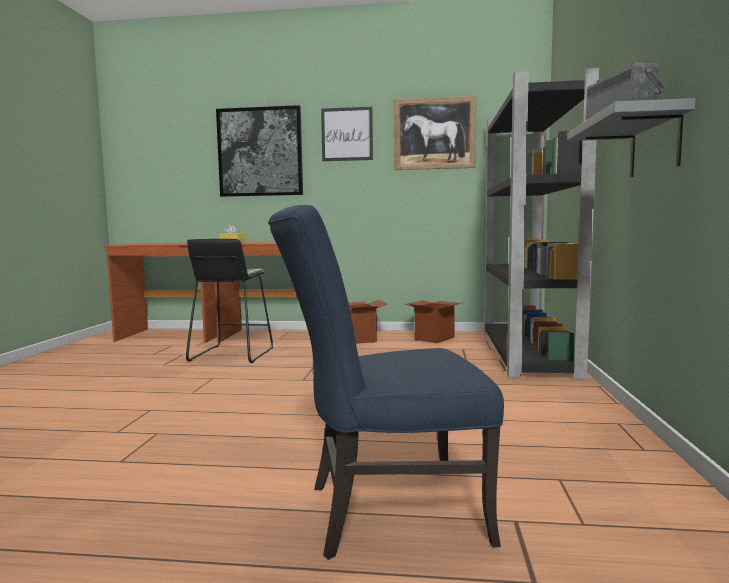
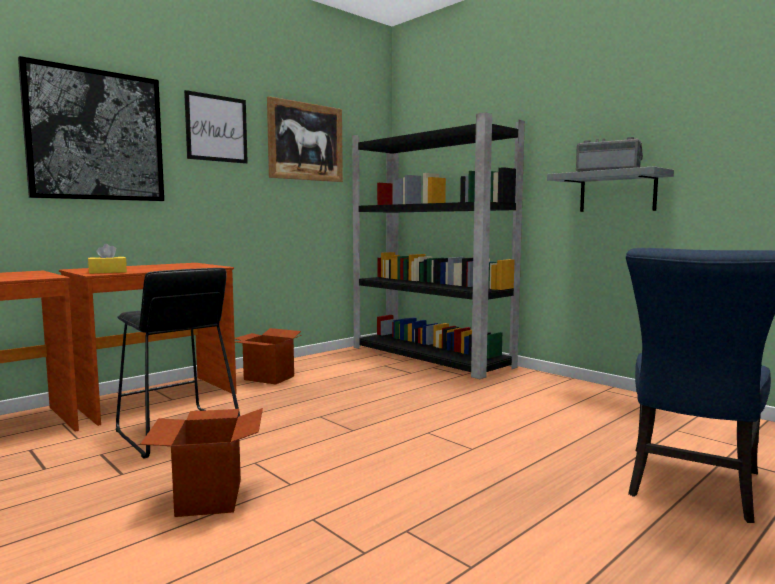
camera: 50 degrees left, 0 degrees up
cardboard box [404,300,465,343] -> cardboard box moved to [140,408,263,517]

